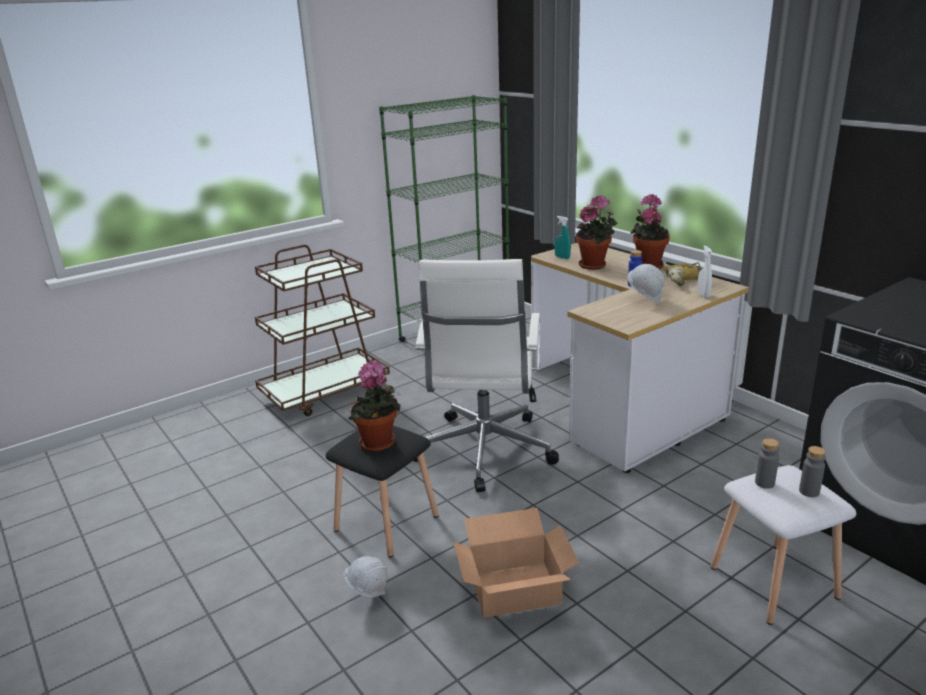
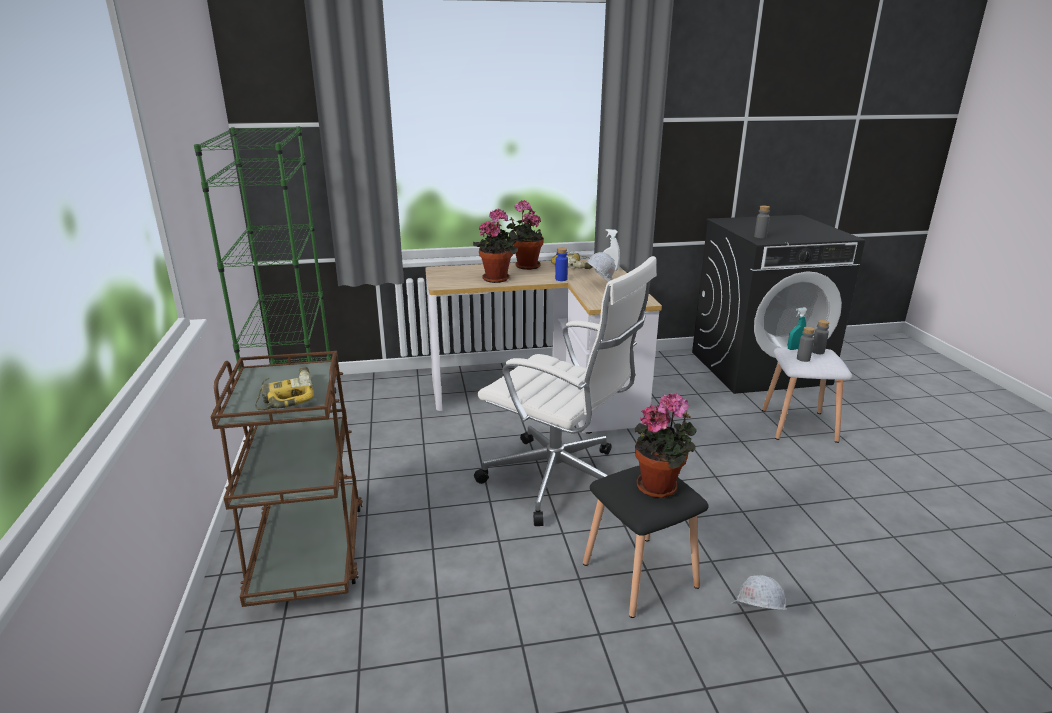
camera: 65 degrees left, 0 degrees up
cardboard box [453,508,579,618] -> none
turquoise spray bottle [555,216,571,259] -> turquoise spray bottle moved to [788,307,808,350]
none -> power drill [255,366,314,410]
none -> grey bottle [754,206,770,238]

